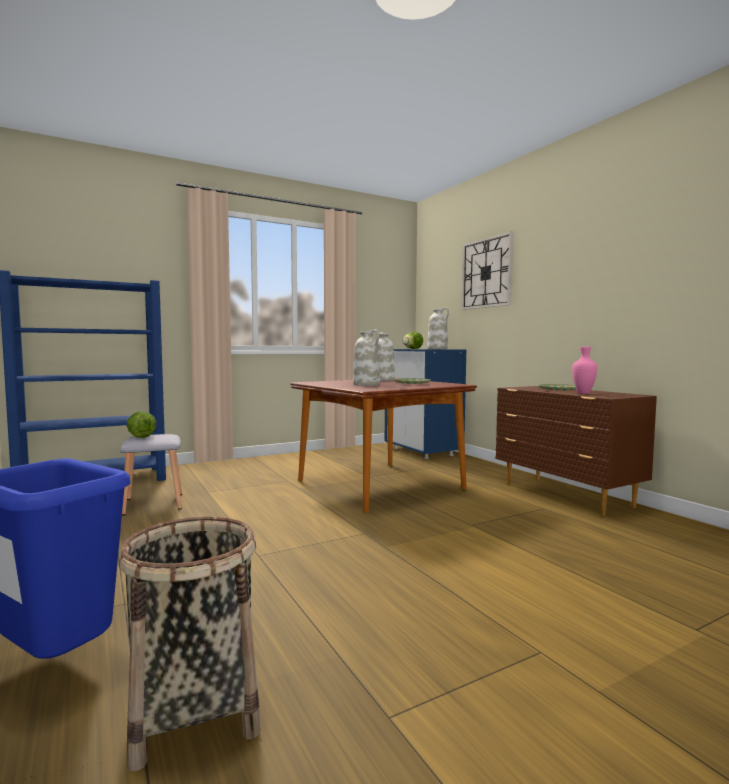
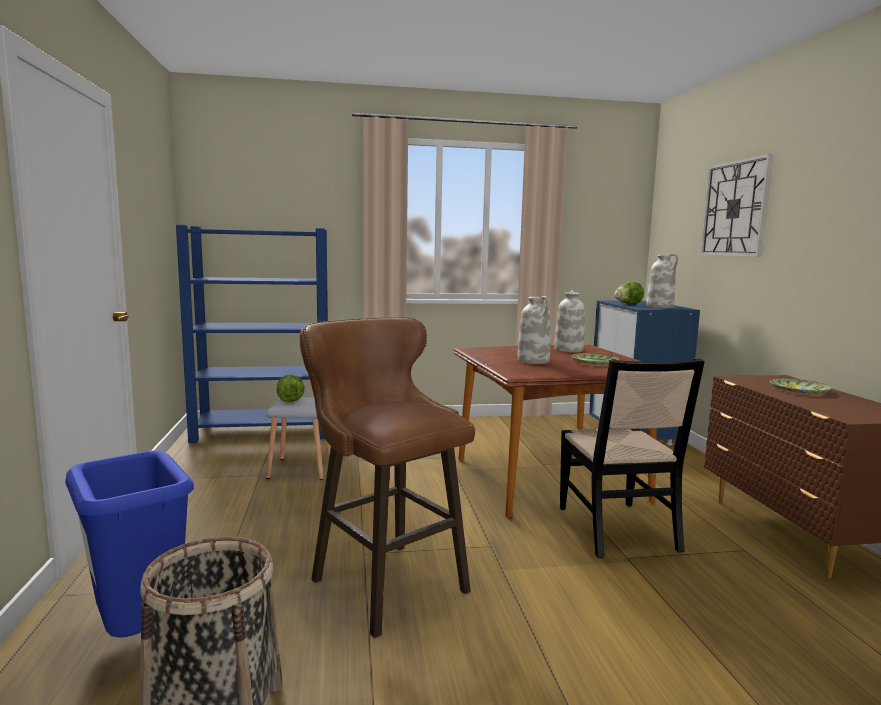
camera: 20 degrees right, 5 degrees up
pink vase [572,347,597,394] -> none
none -> brown stool [300,317,475,638]
none -> chair [560,358,705,558]

